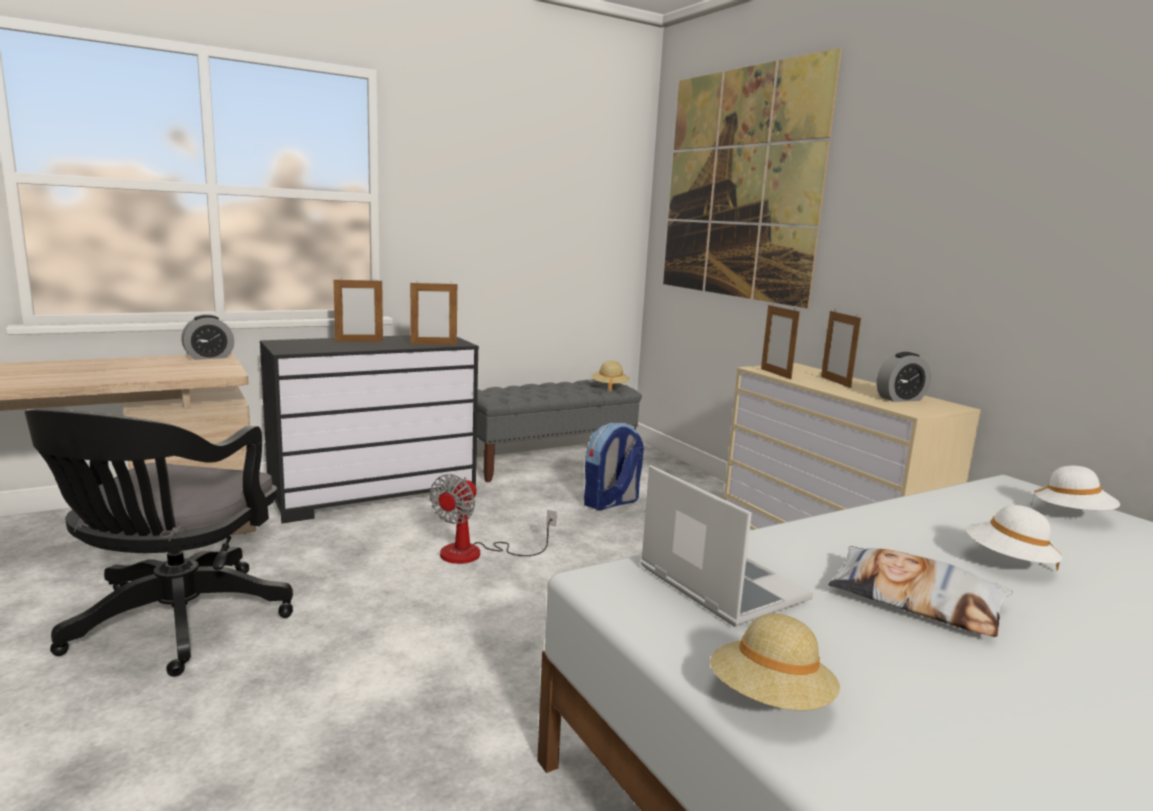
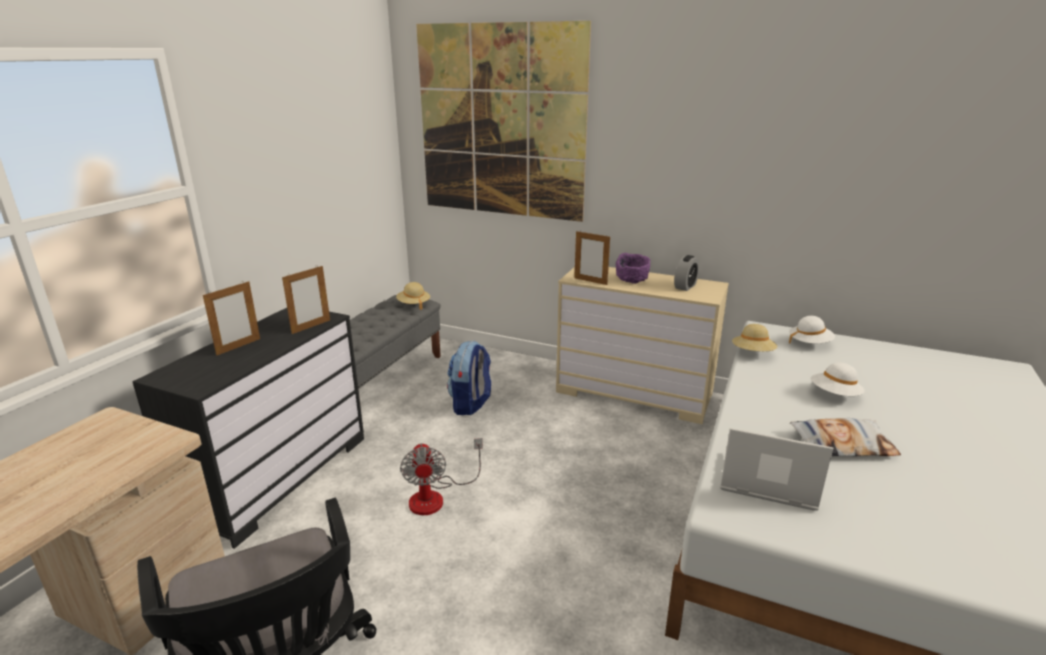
camera: 35 degrees left, 10 degrees up
alarm clock [181,315,234,360] -> none
beige hat [710,614,840,710] -> beige hat moved to [732,324,777,351]
picture frame [821,310,861,388] -> purple bowl [616,253,650,284]

